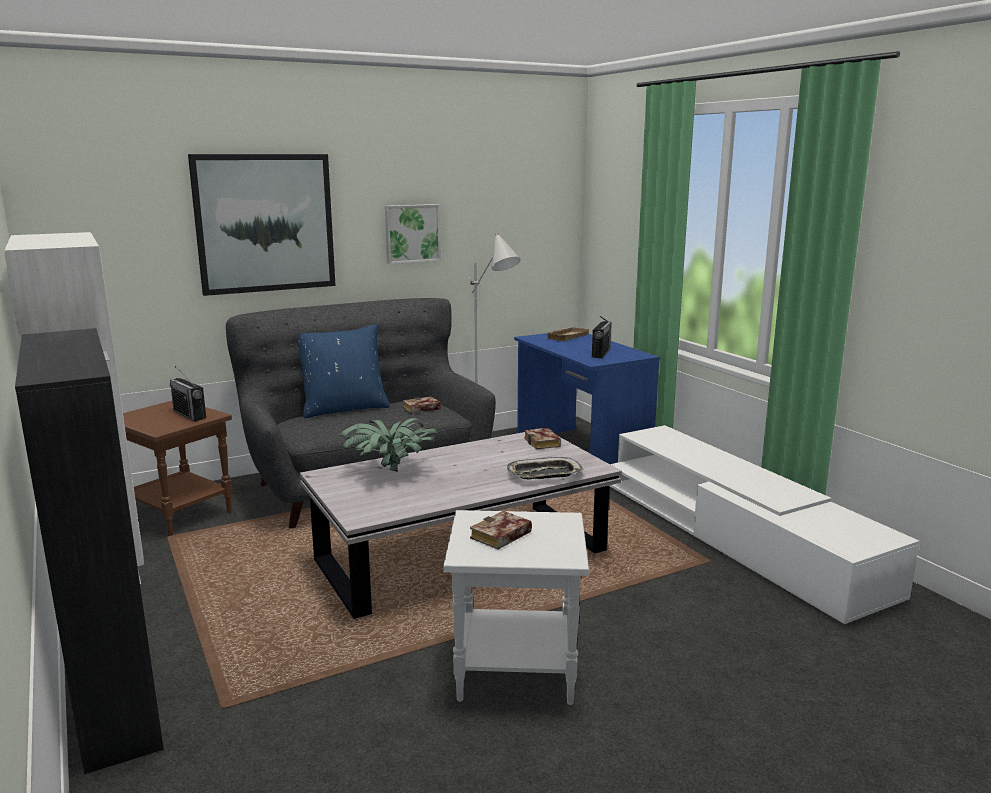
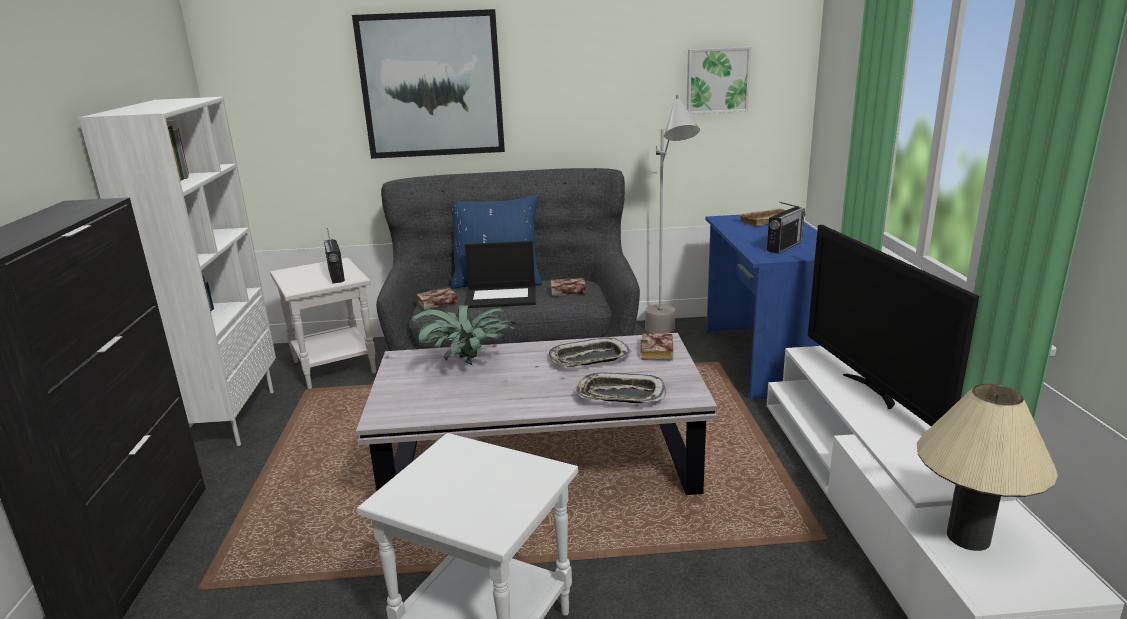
camera: 25 degrees right, 5 degrees up
brown side table [123,401,233,536] -> white side table [270,257,376,389]
picture [385,204,441,264] -> picture moved to [687,47,751,114]
book [470,511,532,550] -> book moved to [417,288,458,309]
none -> laptop [464,241,536,308]
none -> tray [549,337,632,367]
none -> television [808,225,979,426]
none -> beige table lamp [917,384,1058,551]

